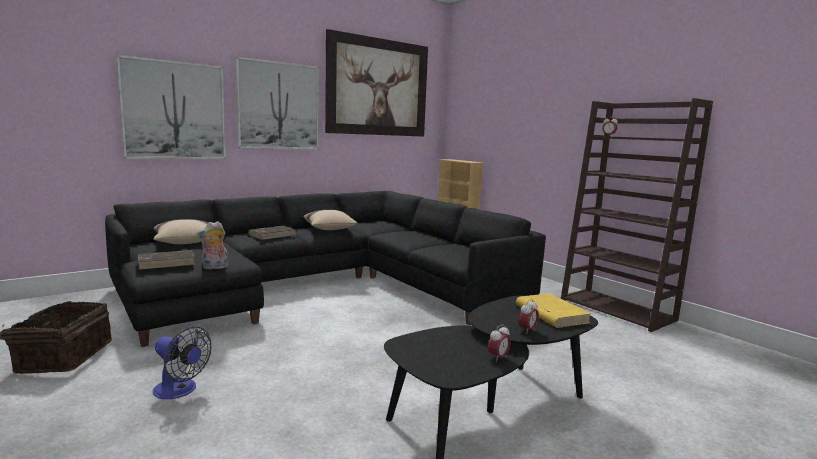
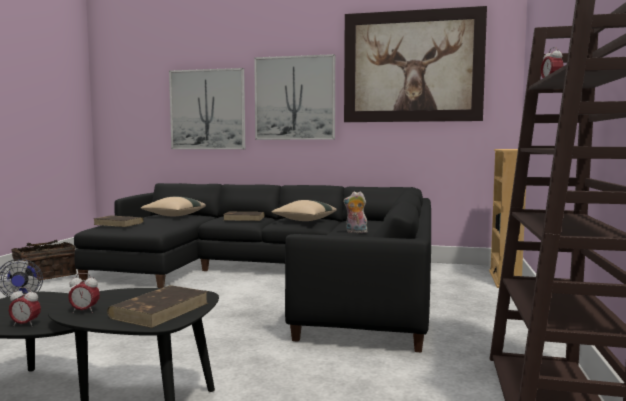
camera: 50 degrees right, 5 degrees down
plush toy [197,221,228,270] -> plush toy moved to [343,191,368,233]
yellow book [516,293,592,328] -> brown book [107,285,208,328]

